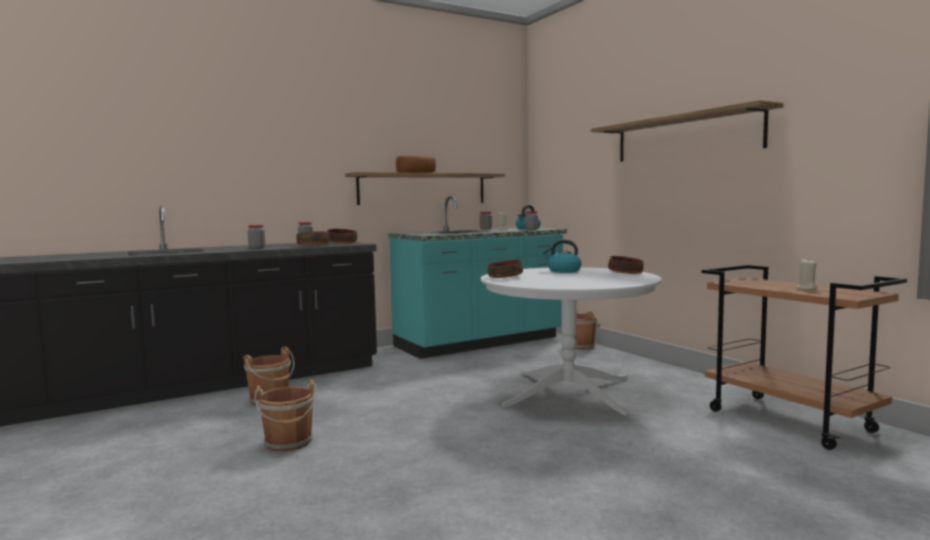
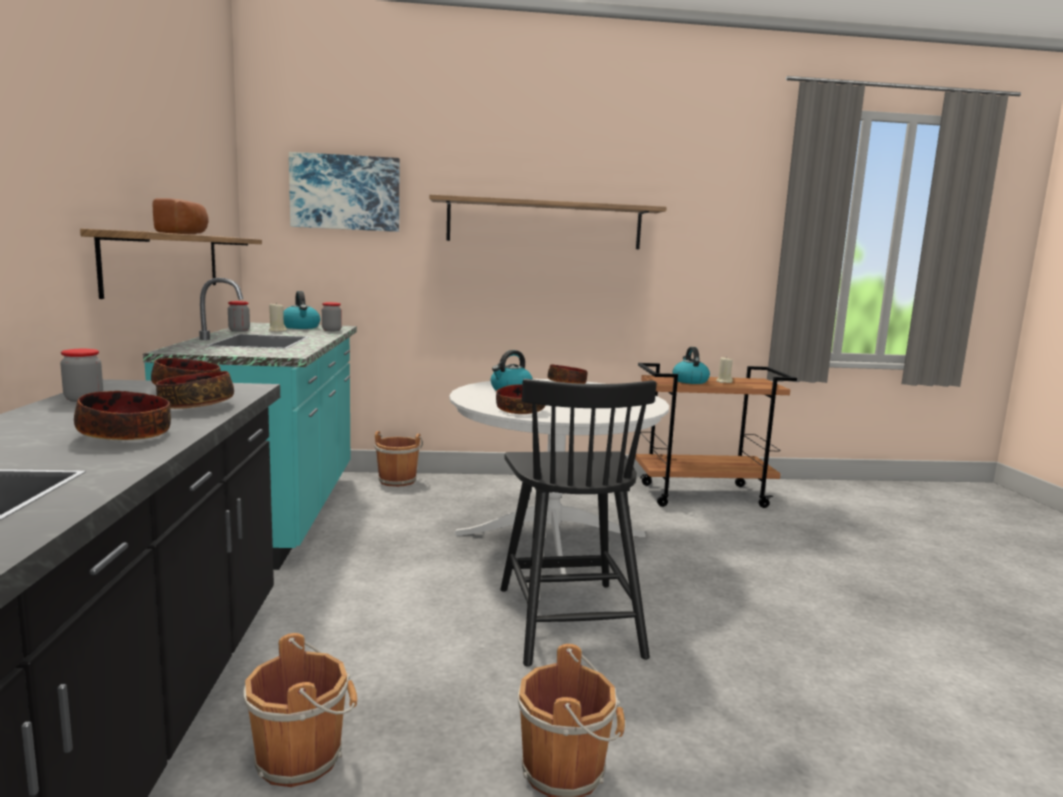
camera: 65 degrees left, 5 degrees up
jar [248,225,265,249] -> bowl [74,391,171,440]
none -> picture [289,152,400,232]
none -> black chair [500,379,656,667]
none -> kettle [672,347,710,384]

